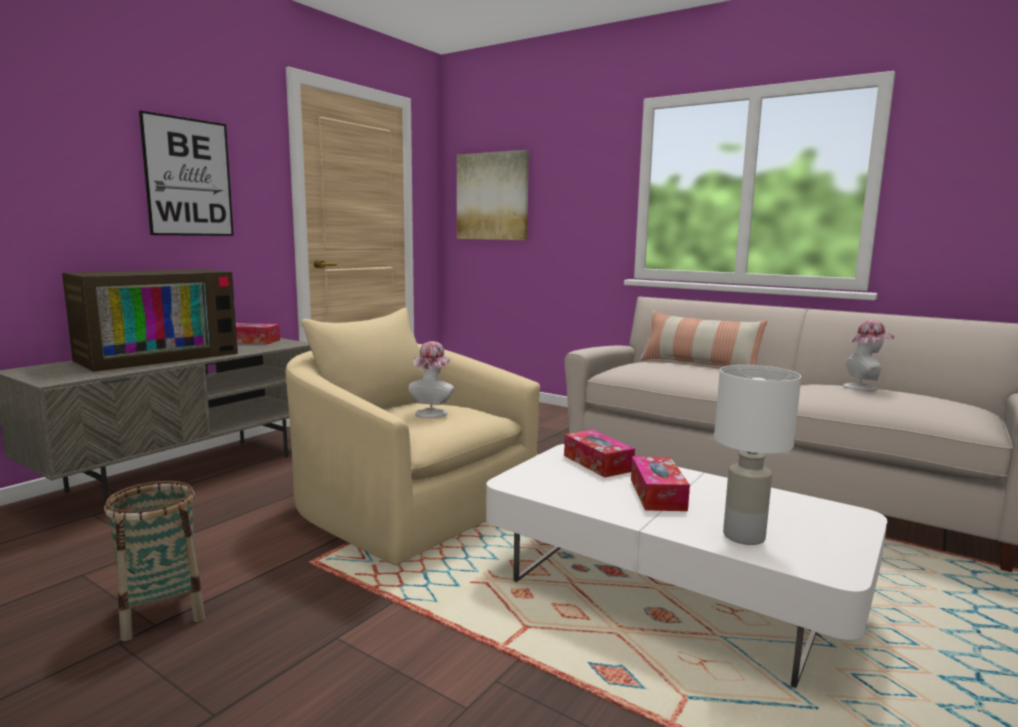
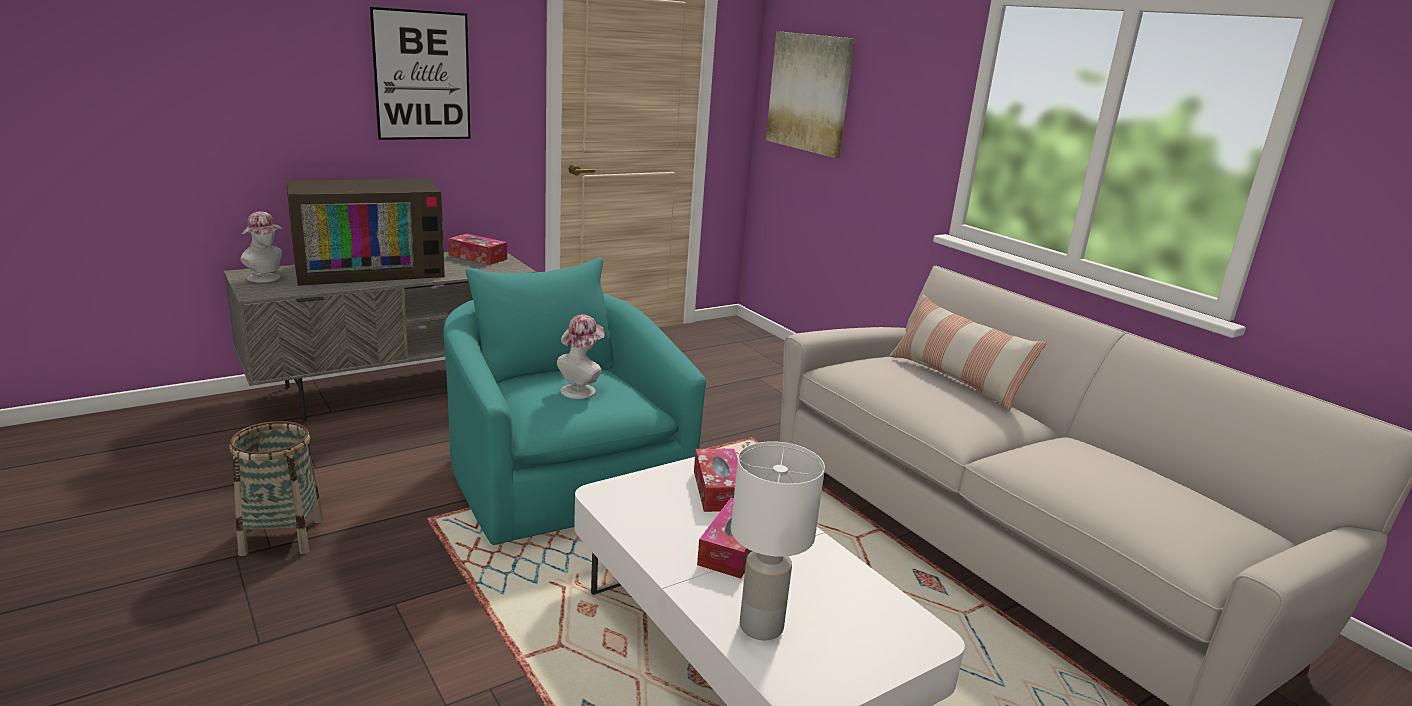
camera: 20 degrees right, 10 degrees up
beige armchair [285,308,540,565] -> turquoise armchair [443,258,706,545]
hat [843,320,895,391] -> hat moved to [240,211,283,283]

